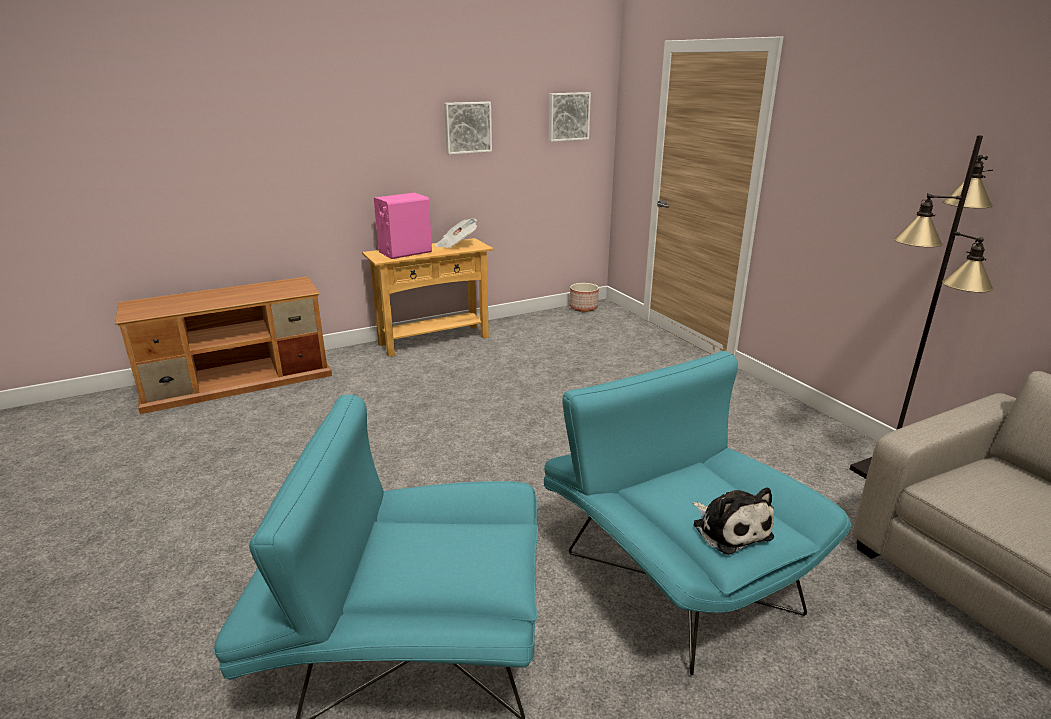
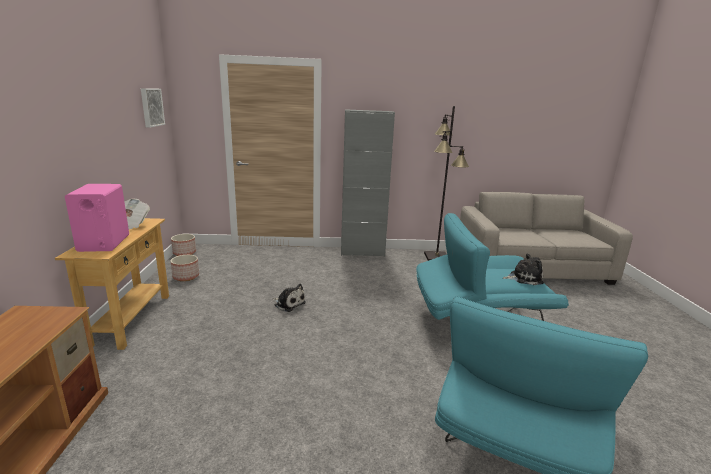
camera: 65 degrees left, 5 degrees down
picture [444,102,492,154] -> none
none -> planter [170,255,199,281]
none -> plush toy [273,284,306,312]
none -> grey cabinet [341,109,395,257]

